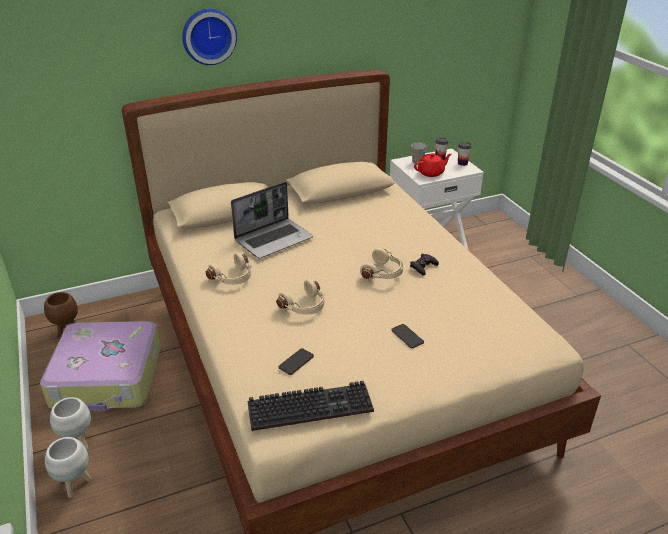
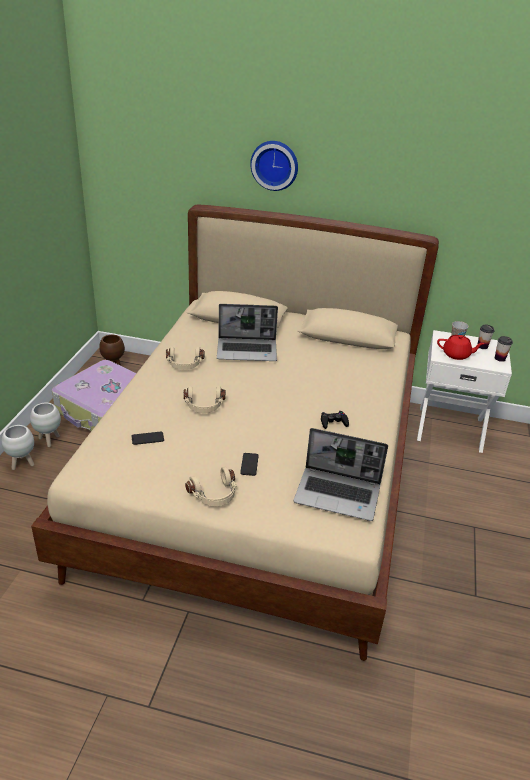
camera: 35 degrees right, 0 degrees up
keyboard [248,381,374,431] -> none
beige headphones [360,248,403,279] -> beige headphones moved to [185,467,237,506]
none -> laptop [294,428,388,521]

